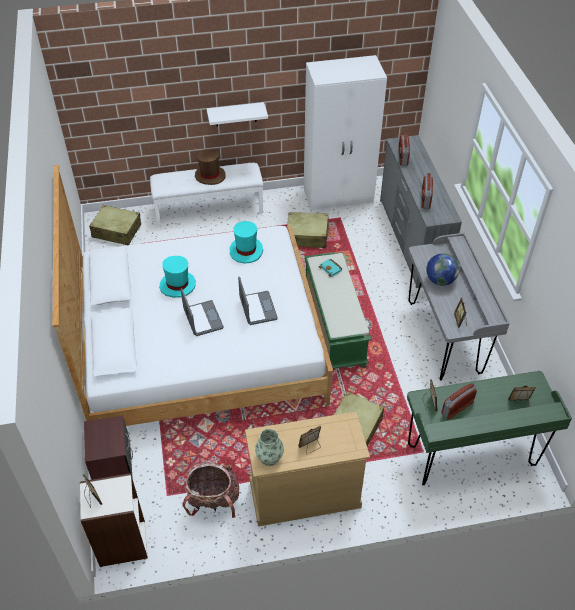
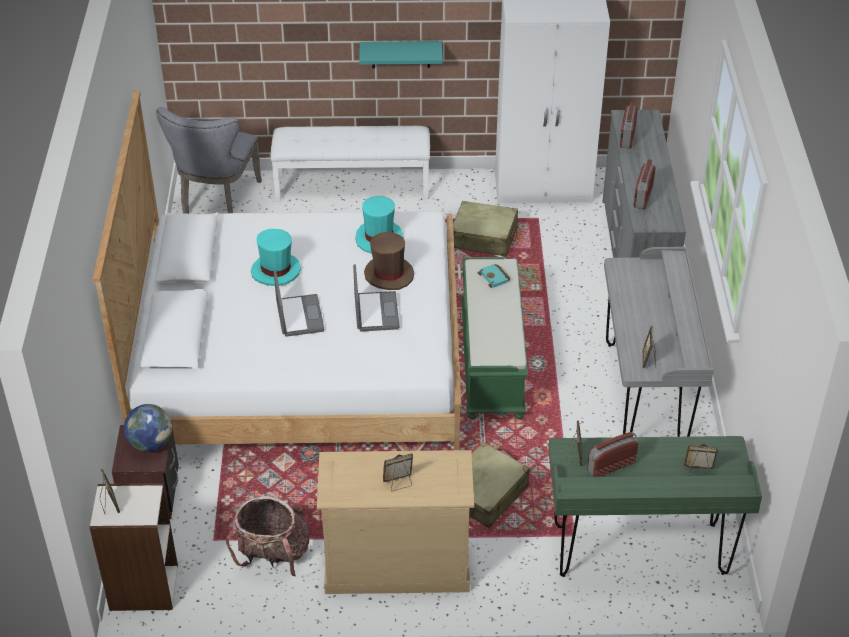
camera: 10 degrees right, 5 degrees down
beige suitcase [89,205,141,245] -> grey chair [156,107,262,214]
brown hat [195,149,226,185] -> brown hat moved to [364,232,414,290]
white shelf [207,102,268,126] -> turquoise shelf [359,41,443,68]
vase [255,429,284,466] -> none
globe [426,253,459,286] -> globe moved to [124,404,172,452]

